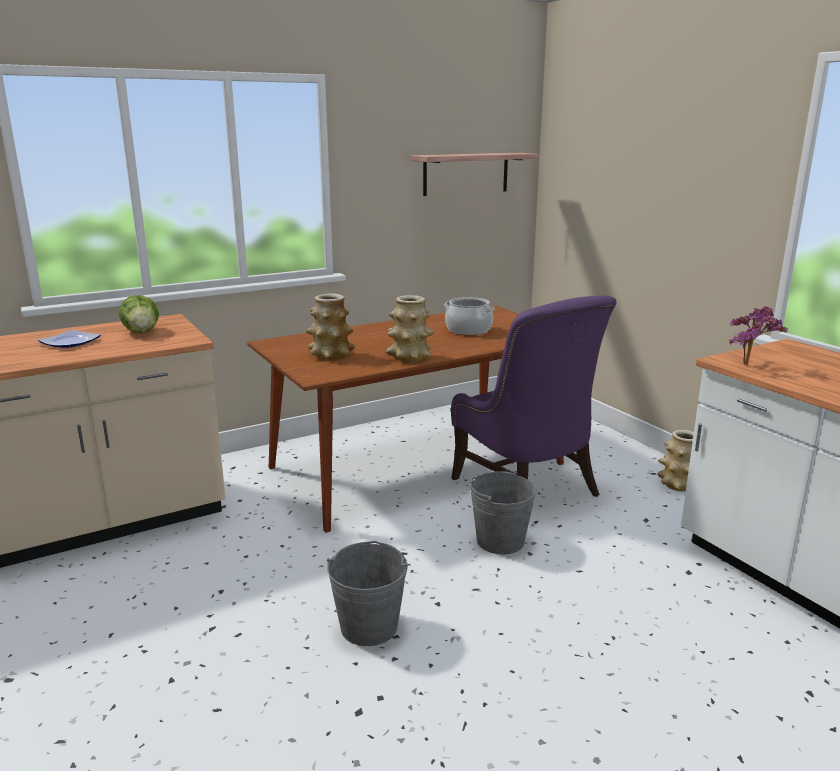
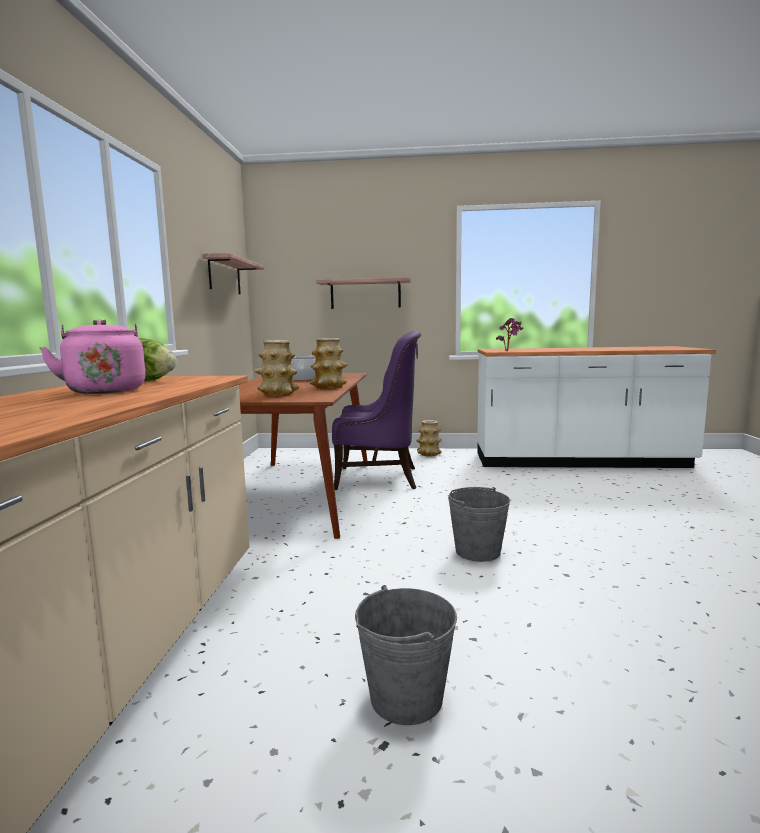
camera: 55 degrees left, 10 degrees down
plate [38,330,101,348] -> pink kettle [39,319,146,394]
grey bucket [470,471,536,554] -> grey bucket moved to [355,585,457,725]
none -> shelf [316,277,411,309]

